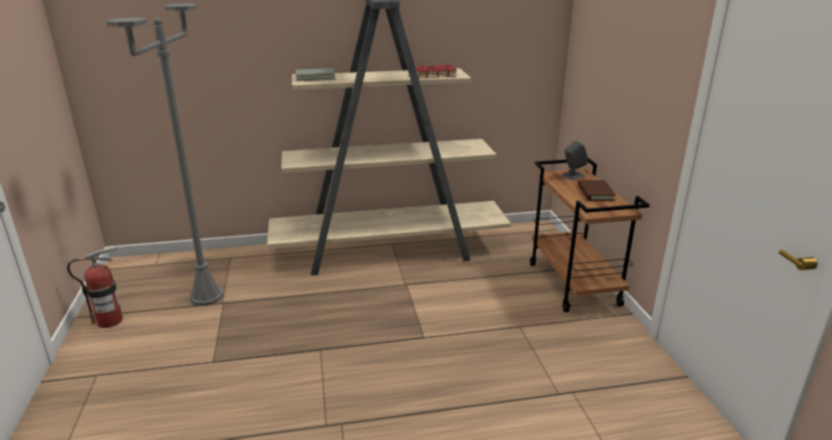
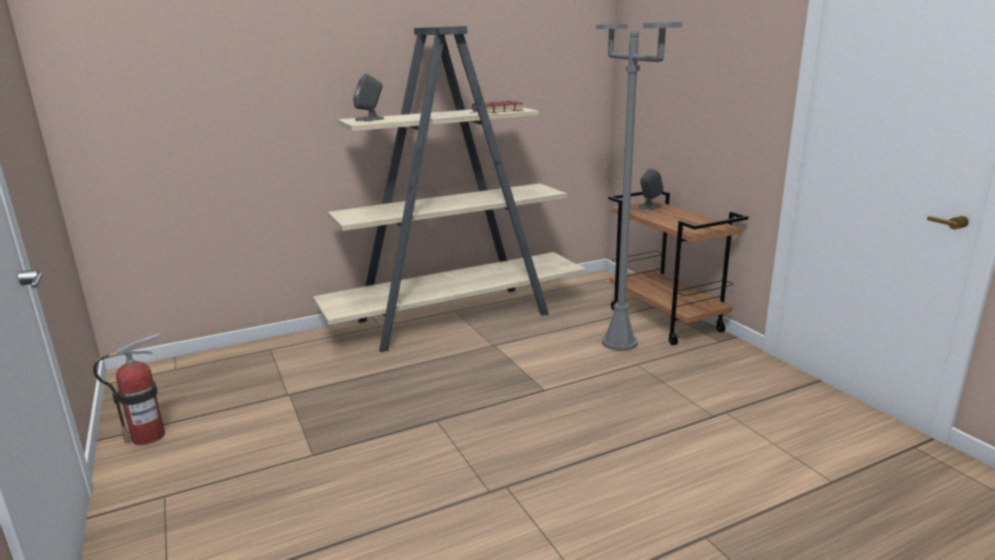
camera: 15 degrees left, 5 degrees down
grey floor lamp [106,3,223,306] -> grey floor lamp moved to [596,22,682,351]
grey book [296,68,336,81] -> grey speaker [353,73,384,121]
brown book [578,180,616,201] -> none

